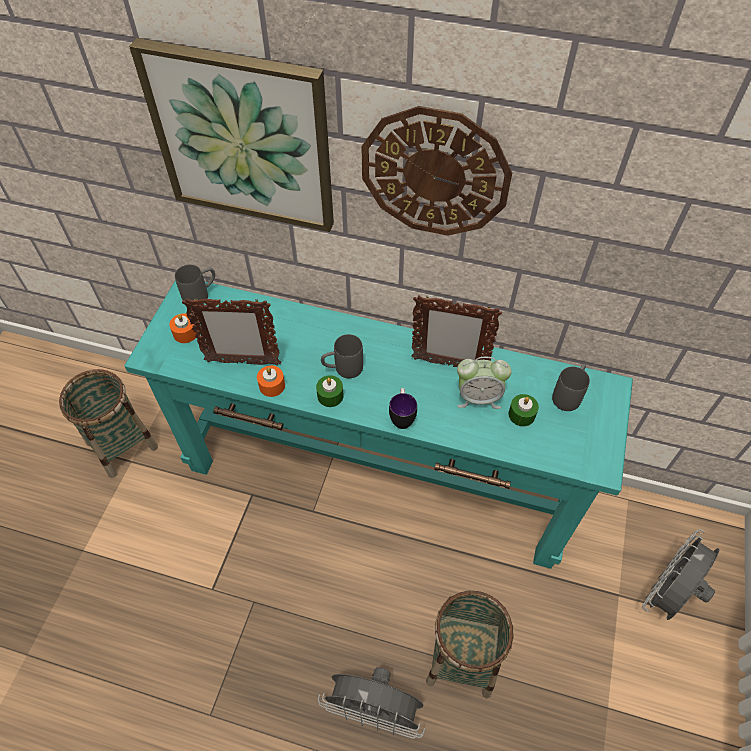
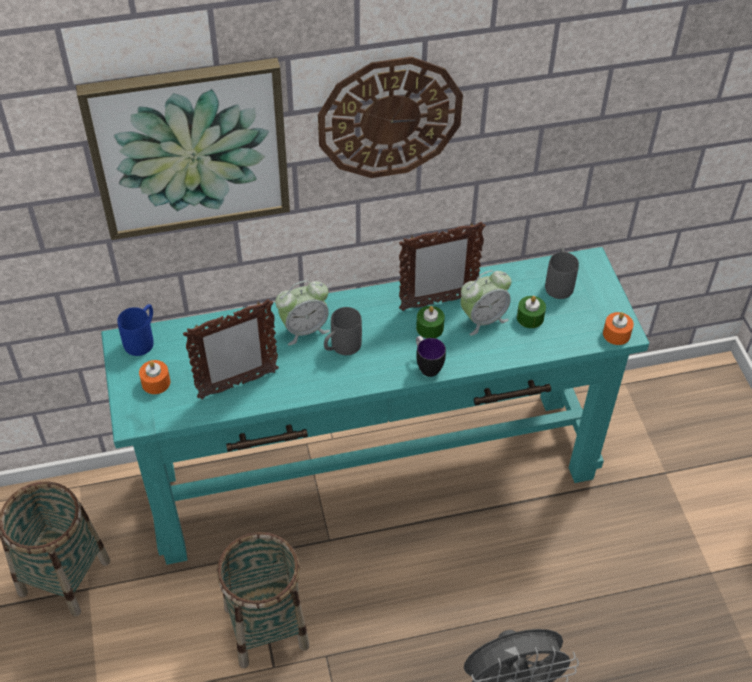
camera: 30 degrees left, 5 degrees down
grey mug [175,265,215,304] -> blue mug [117,304,154,356]
orange candle [257,365,285,397] -> orange candle moved to [603,312,634,345]
green candle [316,375,344,407] -> green candle moved to [416,306,445,338]
basket [426,591,514,698] -> basket moved to [217,532,309,668]
grey fan [642,529,719,620] -> none
none -> alarm clock [275,281,330,345]

